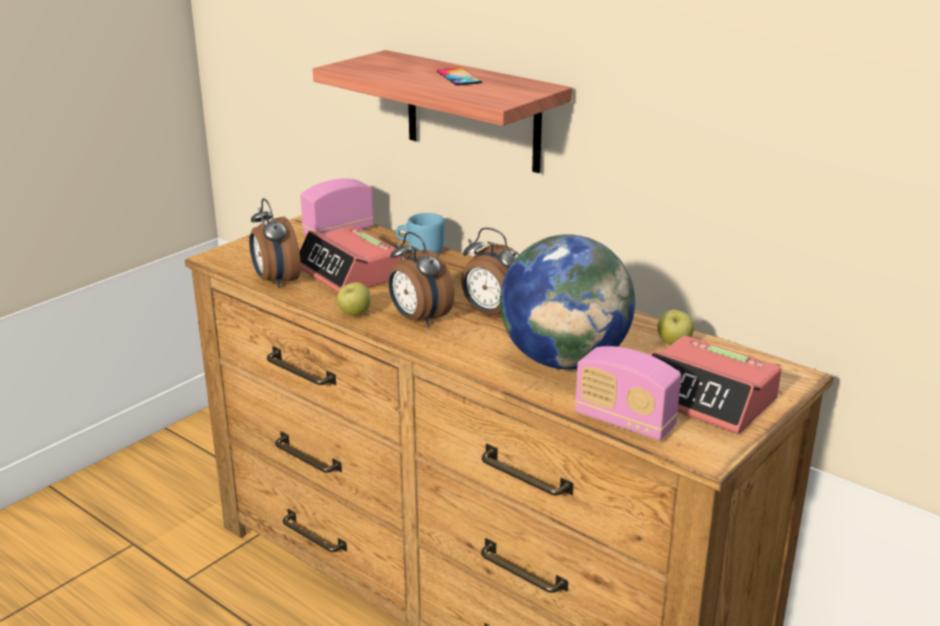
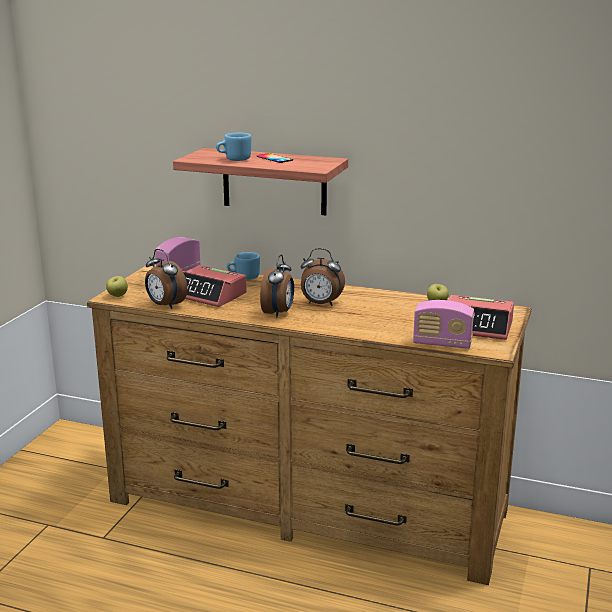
camera: 20 degrees left, 5 degrees down
apple [337,282,371,316] -> apple moved to [106,276,128,297]
alarm clock [388,232,454,327] -> alarm clock turned 105 degrees counterclockwise [260,255,294,318]
globe [500,234,635,369] -> none
none -> blue mug [216,133,251,161]

